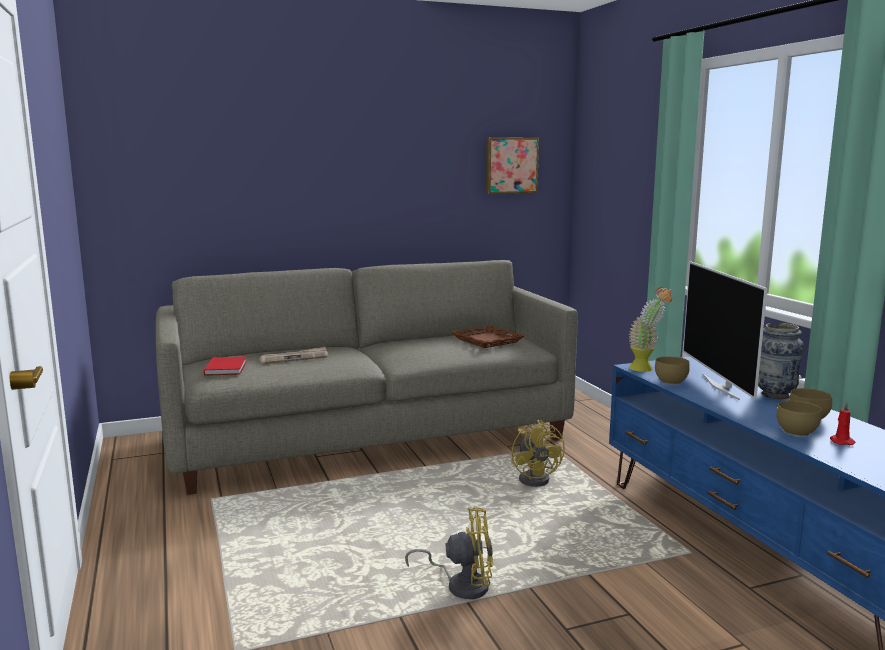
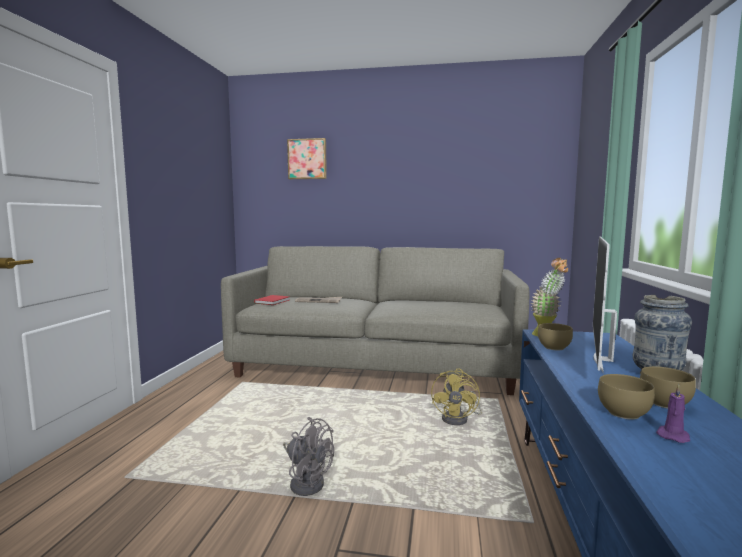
camera: 30 degrees right, 5 degrees down
yellow fan [405,507,493,599] -> grey fan [283,417,334,496]
brown tray [451,325,525,348] -> none
picture [486,137,539,194] -> picture moved to [287,138,327,179]
red candle [830,402,855,445] -> purple candle [656,384,690,443]

